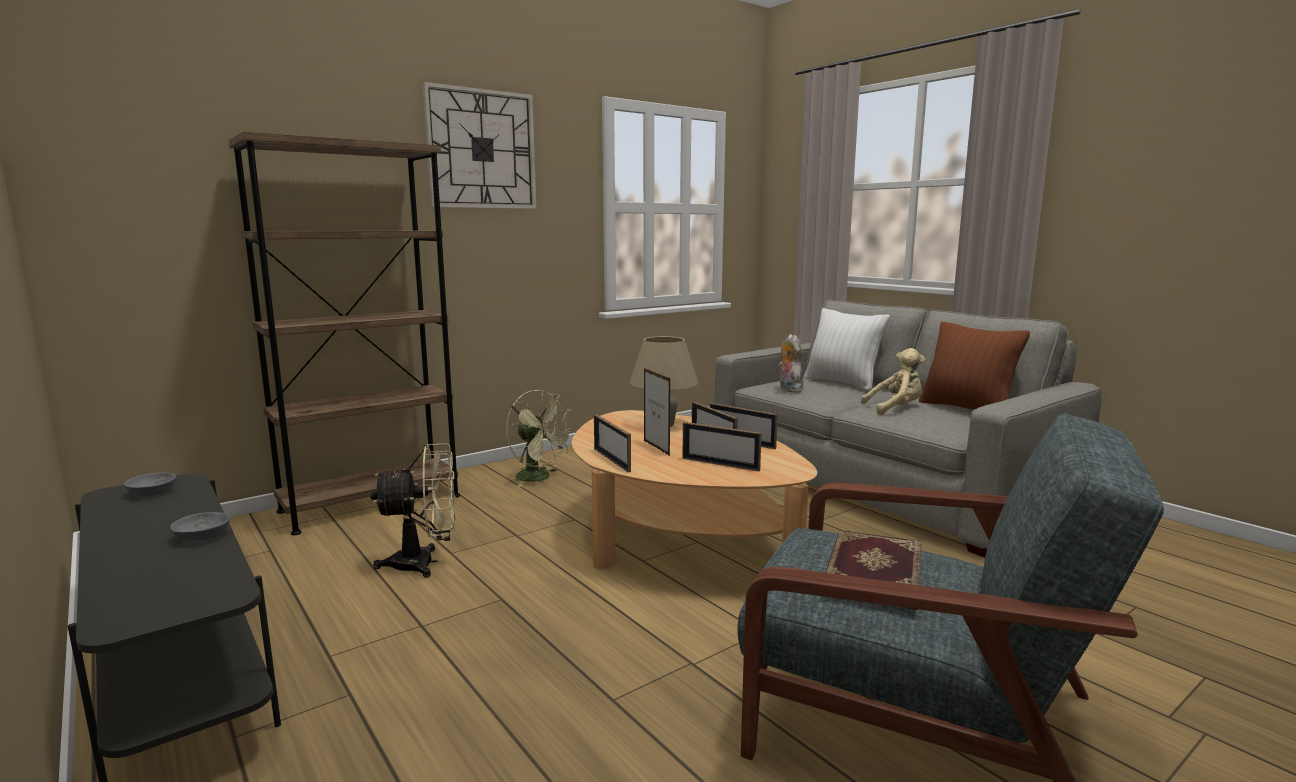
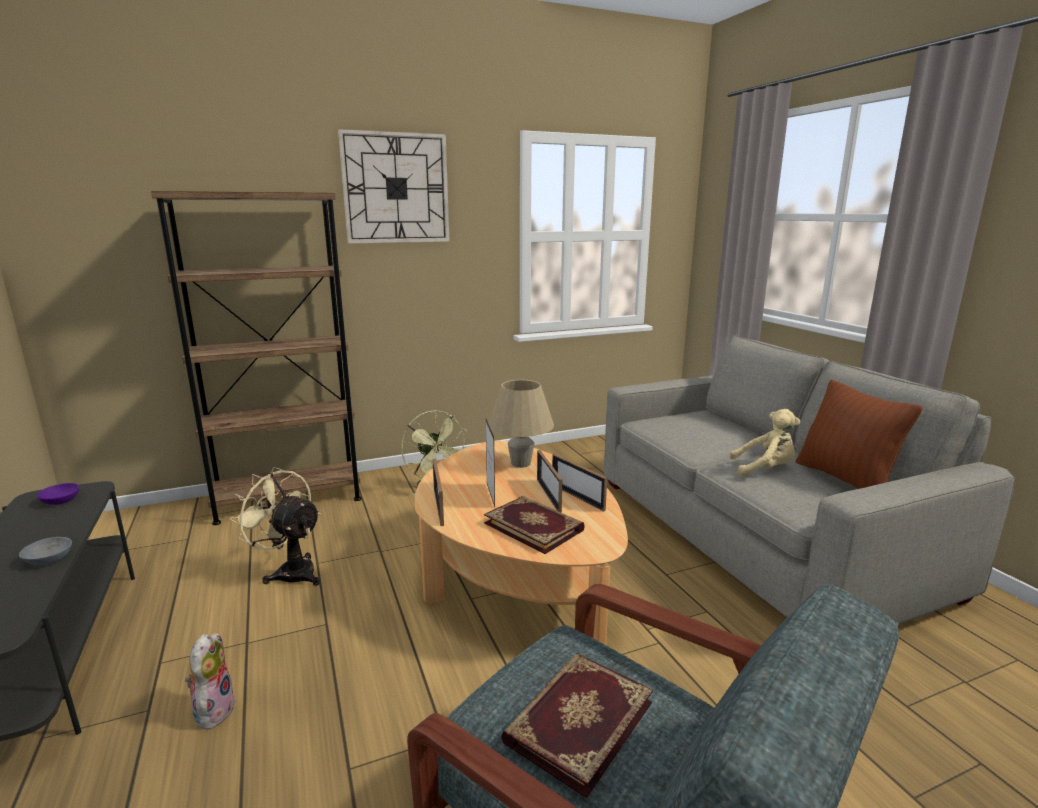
camera: 15 degrees right, 5 degrees up
grey bowl [124,472,176,496] -> purple bowl [37,483,80,505]
beige fan [370,443,455,578] -> beige fan turned 150 degrees counterclockwise [230,467,321,586]
picture frame [682,422,762,472] -> book [484,496,585,554]
plush toy [779,334,803,393] -> plush toy moved to [185,633,236,730]
white pillow [804,308,890,391] -> none

